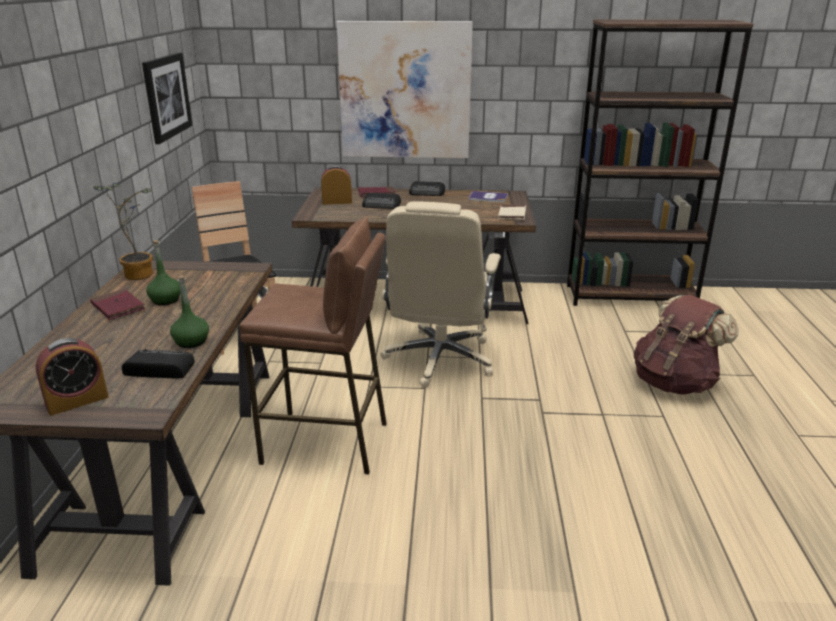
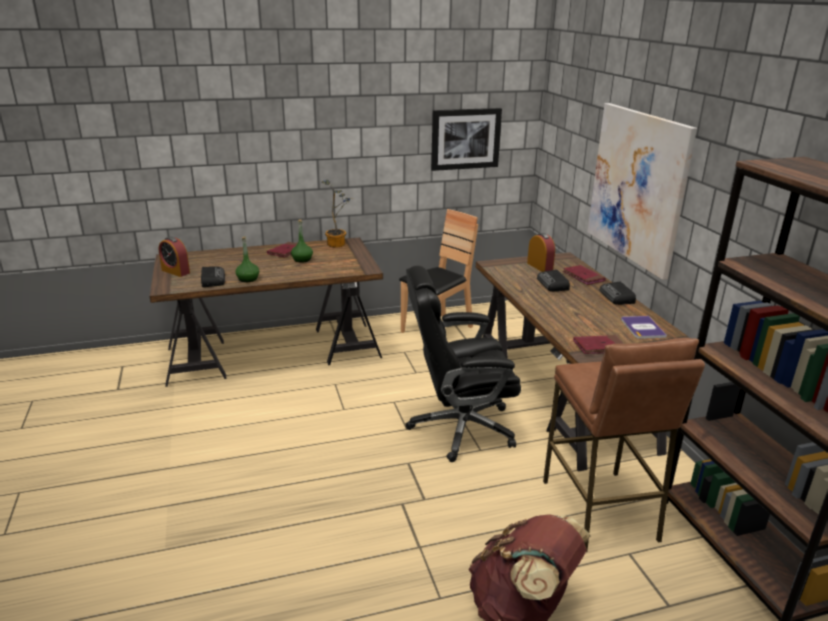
camera: 70 degrees right, 0 degrees up
brown stool [239,217,387,474] -> brown stool moved to [543,338,705,552]
beige office chair [381,201,501,388] -> black office chair [405,266,521,462]
beige book [498,205,526,220] -> red book [573,335,624,354]

